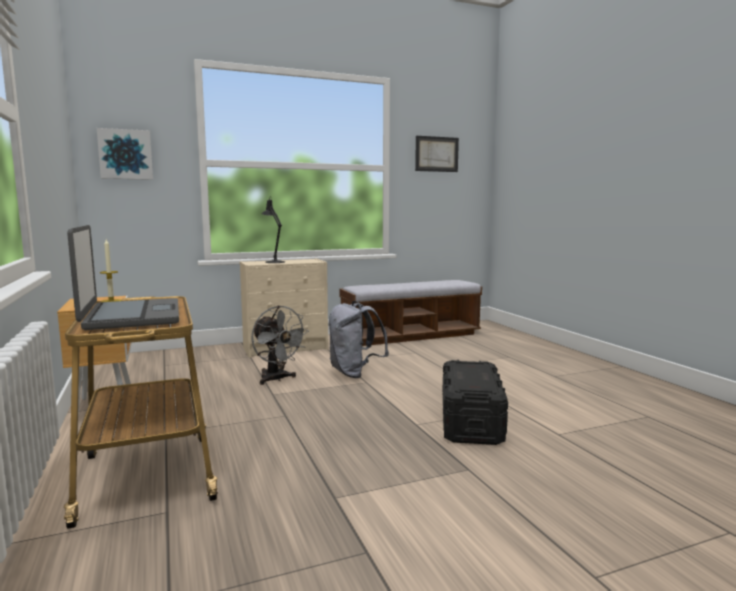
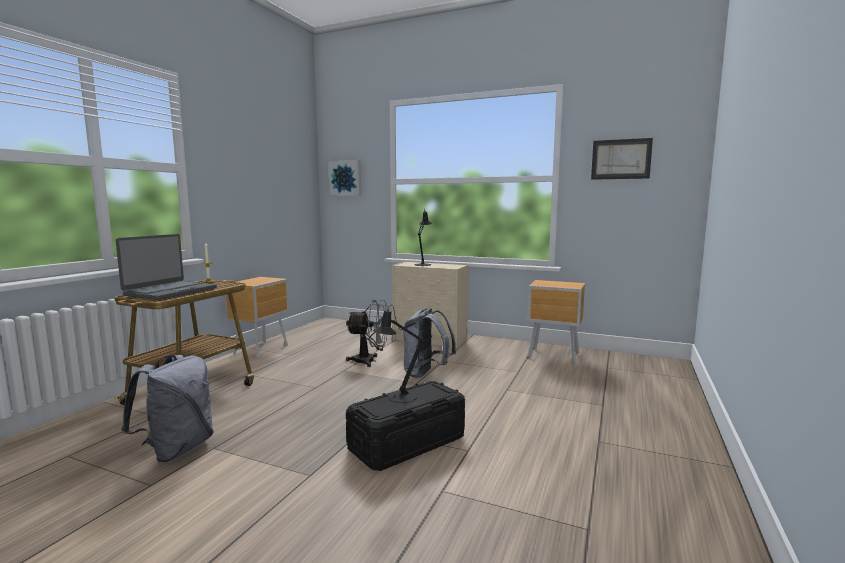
camera: 45 degrees right, 0 degrees up
grey fan [252,305,309,385] -> grey fan turned 90 degrees counterclockwise [346,300,387,367]
bench [340,280,482,346] -> brown nightstand [527,280,585,363]
none -> grey backpack [121,355,214,463]
none -> black table lamp [373,305,424,403]

